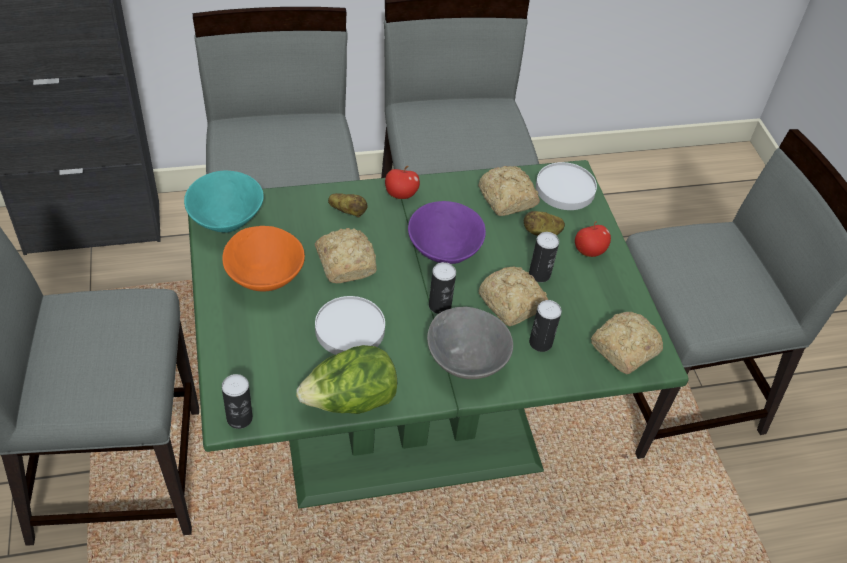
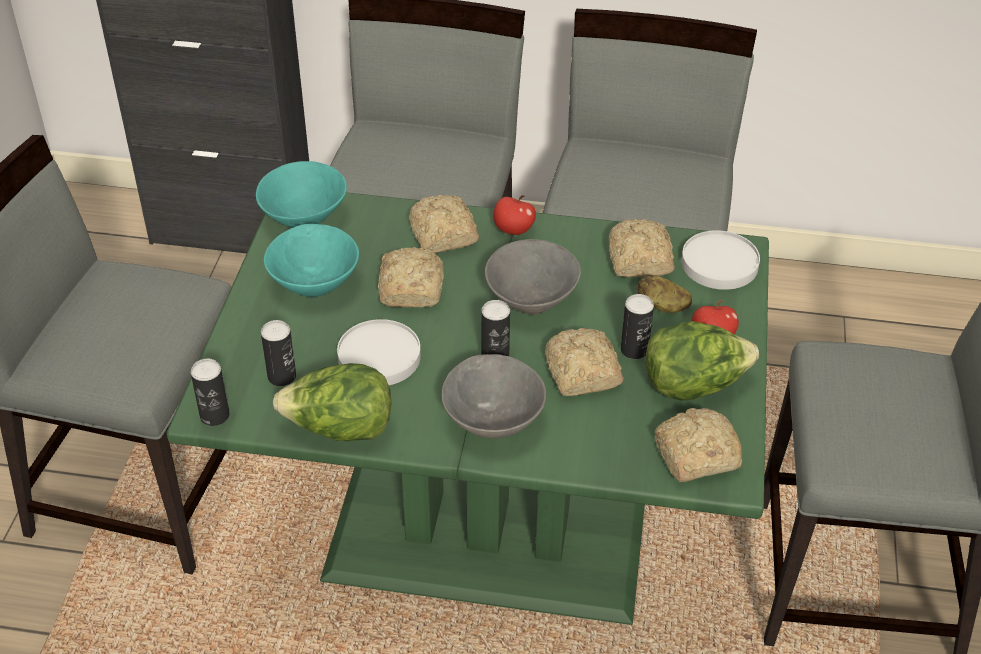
camera: 25 degrees right, 5 degrees down
orange bowl [222,226,305,292] -> turquoise bowl [264,224,359,297]
potato [328,193,368,217] -> bread [409,195,479,253]
purple bowl [408,201,486,264] -> grey bowl [485,239,581,315]
can [529,300,562,352] -> can moved to [261,320,296,386]
none -> lettuce [646,321,759,401]

